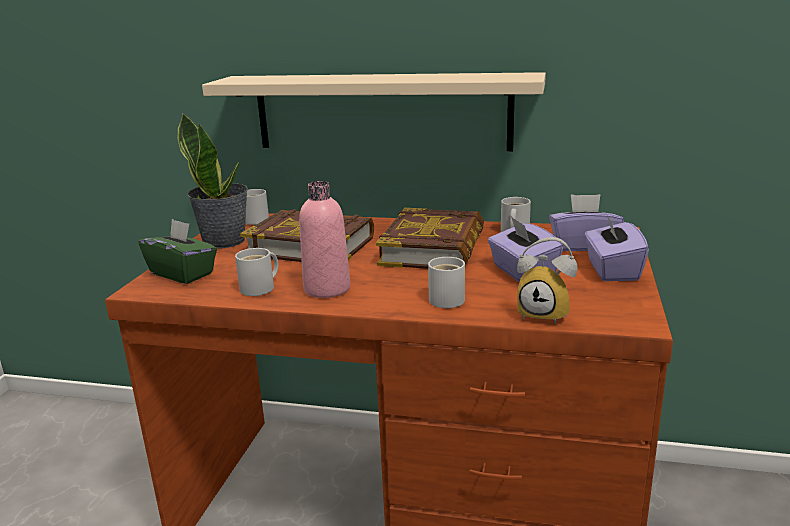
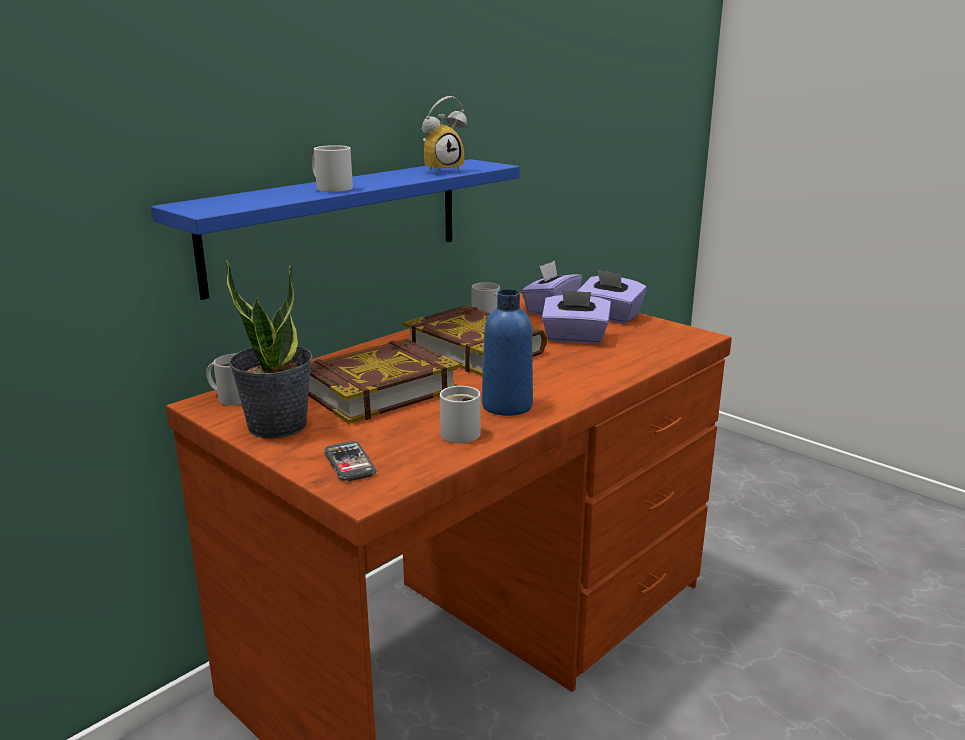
camera: 60 degrees left, 0 degrees up
green tissue box [139,219,217,284] -> phone [324,441,376,481]
beige shelf [202,72,546,151] -> blue shelf [151,159,520,300]
pink bottle [299,181,350,298] -> blue bottle [482,289,533,416]
white mug [428,257,465,308] -> white mug moved to [312,145,353,192]
alarm clock [517,237,578,325] -> alarm clock moved to [422,96,467,174]

